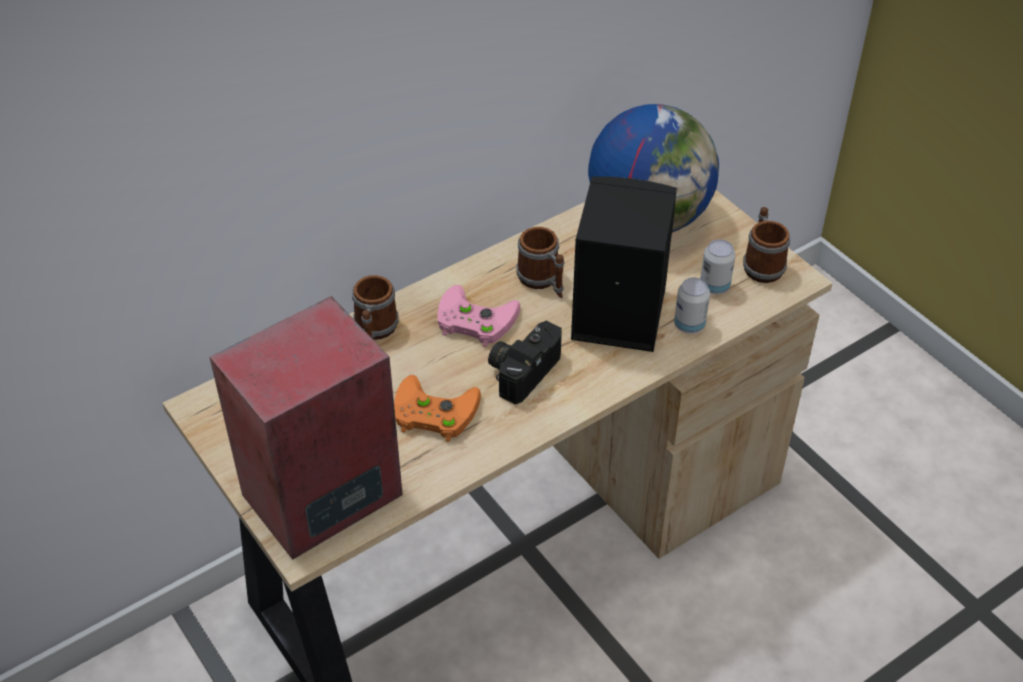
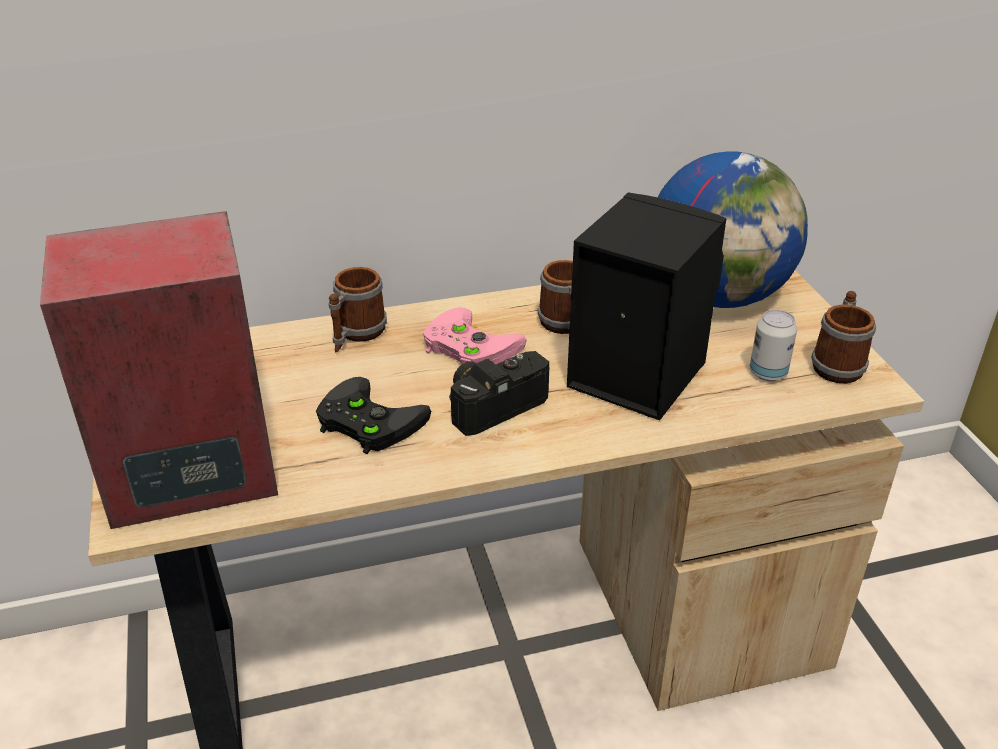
camera: 20 degrees right, 10 degrees down
orange game controller [394,375,481,442] -> black game controller [316,377,431,454]
can [674,277,710,334] -> none

